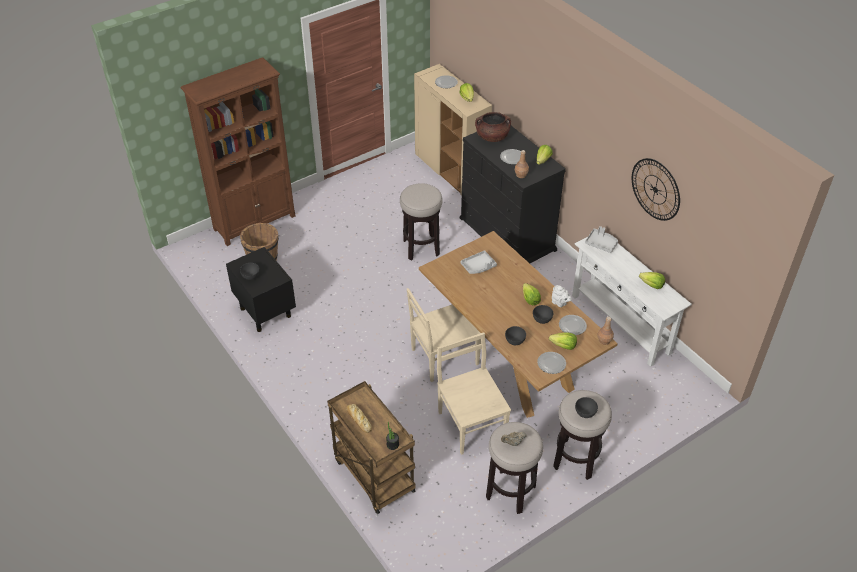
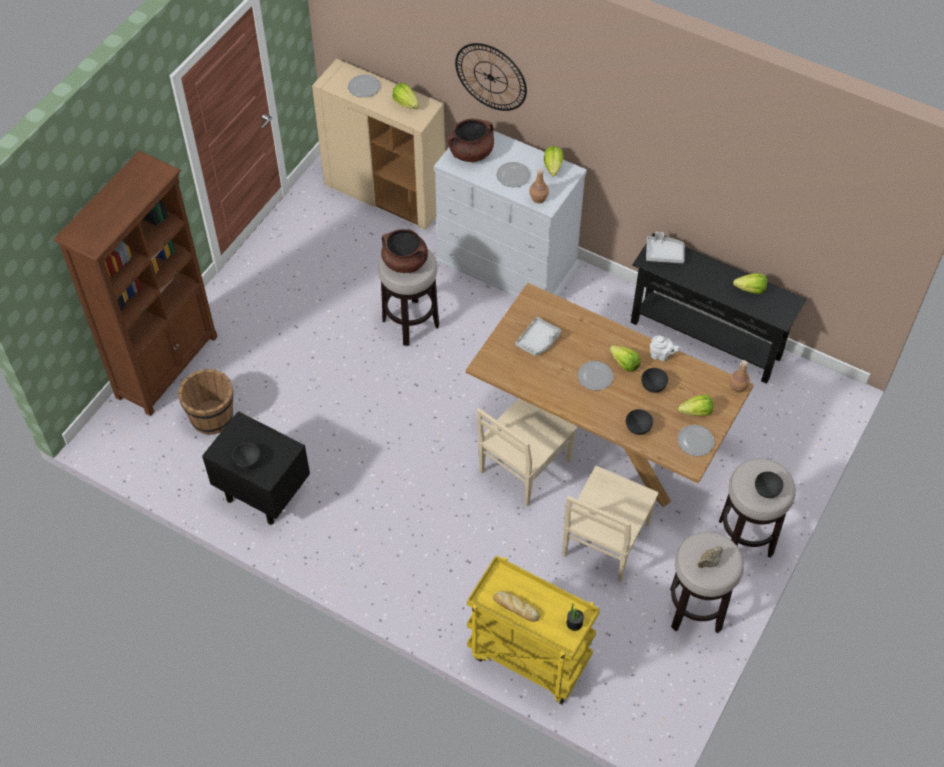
camera: 25 degrees left, 10 degrees up
brown cart [327,381,416,514] -> yellow cart [467,555,600,704]
beige chair [437,332,511,455] -> beige chair turned 105 degrees counterclockwise [562,466,659,582]
black dresser [460,126,566,263] -> white dresser [434,130,587,297]
plate [559,315,587,335] -> plate moved to [578,361,613,390]
white console table [572,237,692,367] -> black console table [631,233,807,384]
wall clock [632,158,680,221] -> wall clock moved to [455,43,527,111]
none -> brown cooking pot [381,229,428,273]

